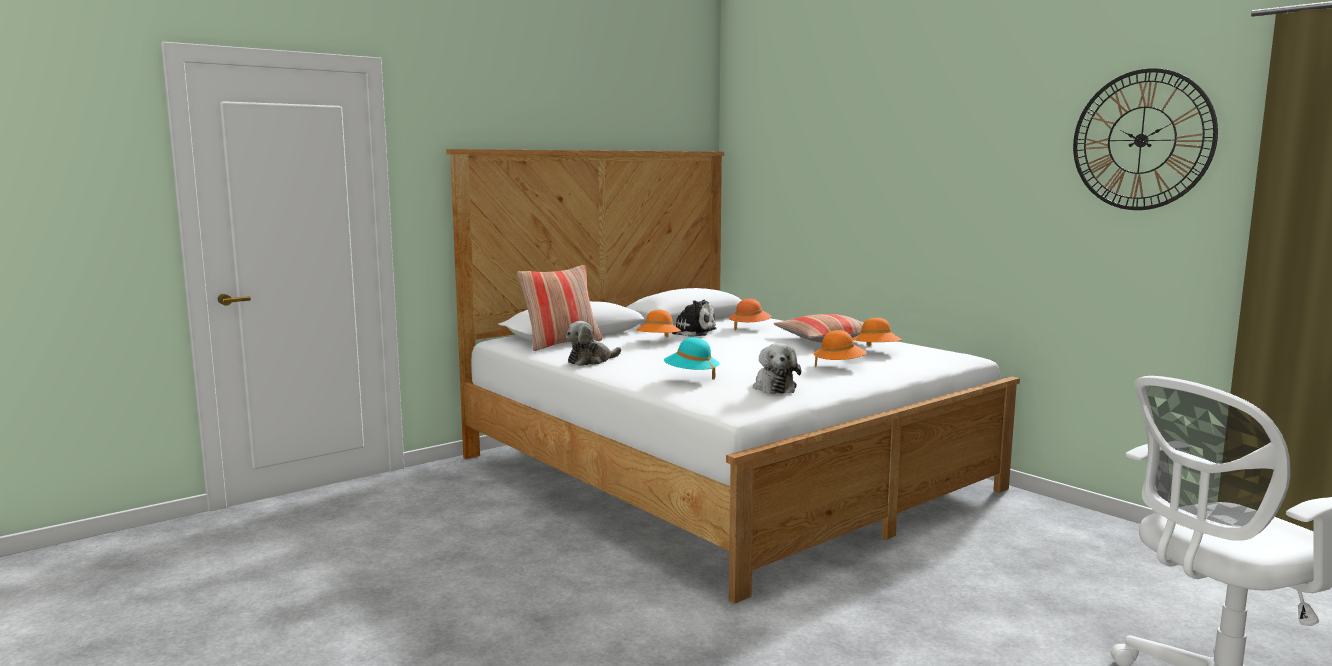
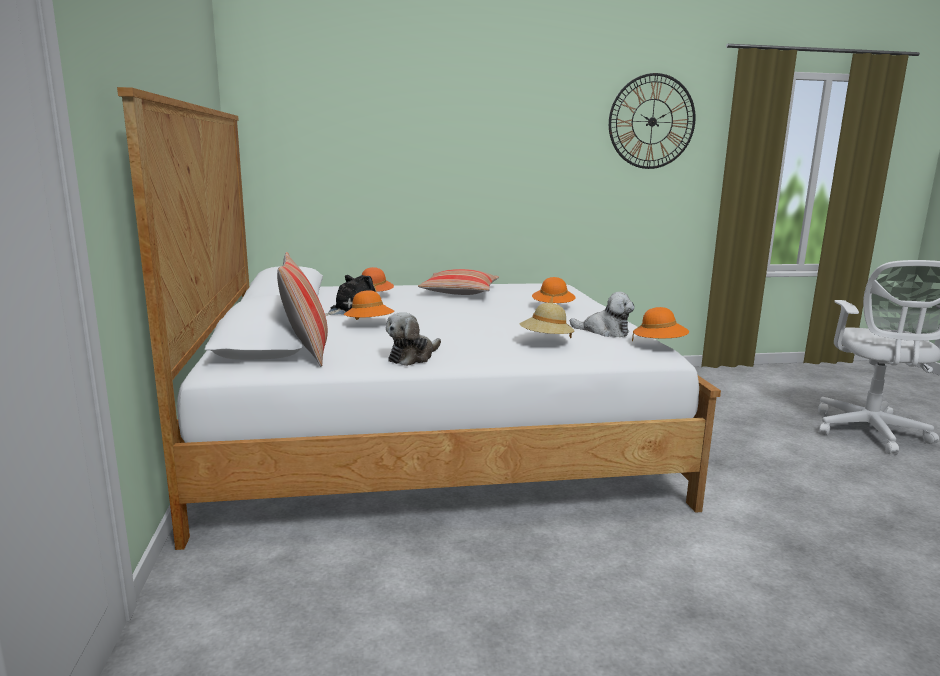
camera: 60 degrees left, 5 degrees up
plush toy [566,321,621,366] -> plush toy turned 45 degrees clockwise [386,312,441,366]
turquoise hat [664,337,720,380] -> beige hat [520,303,575,338]
orange hat [852,318,902,347] -> orange hat moved to [632,307,689,341]

